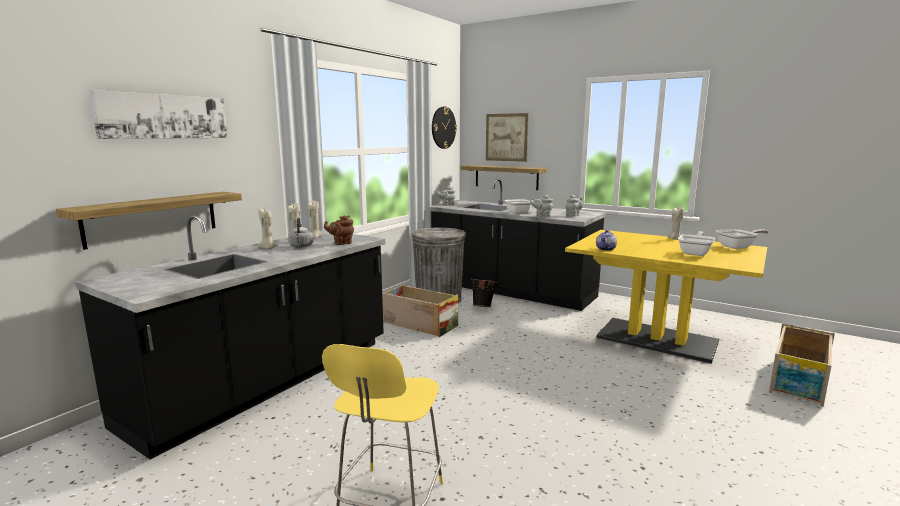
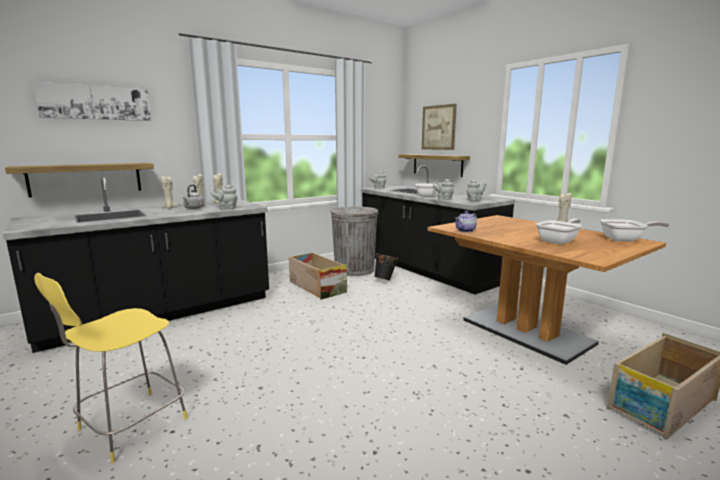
camera: 20 degrees right, 0 degrees up
brown teapot [324,215,354,245] -> grey teapot [211,185,238,209]
wall clock [432,107,457,149] -> none
yellow dining table [565,230,767,364] -> brown dining table [428,215,666,365]

